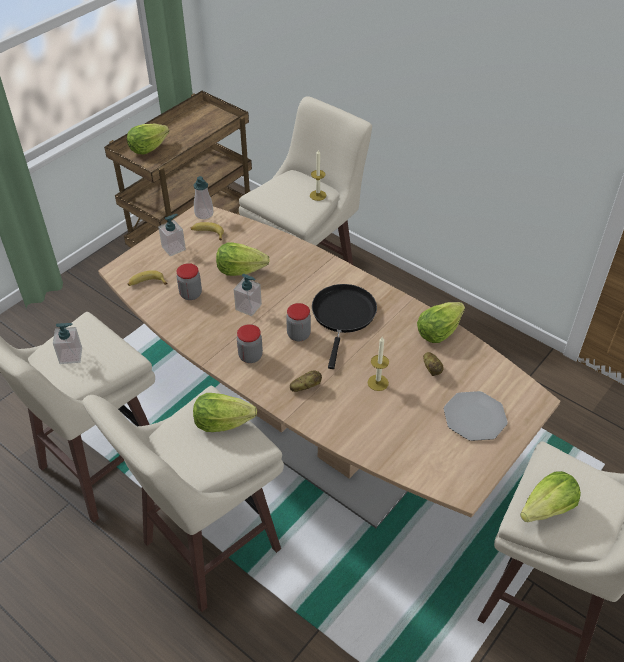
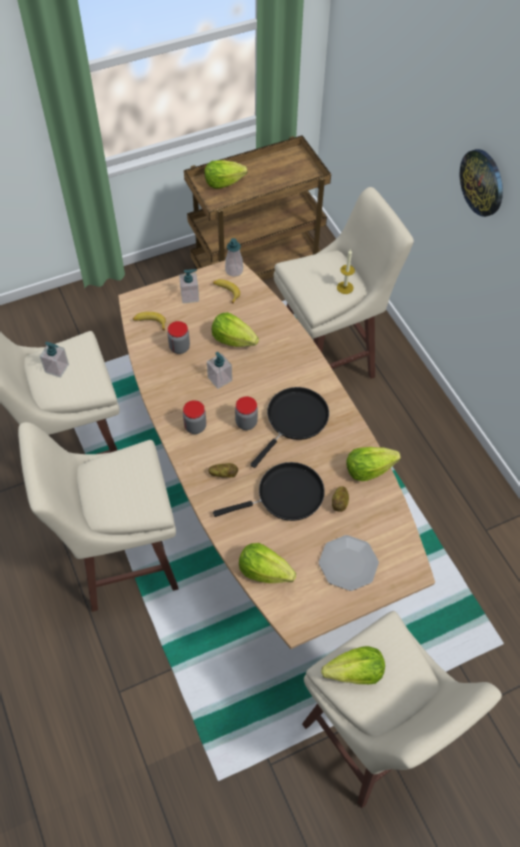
camera: 25 degrees right, 10 degrees up
lettuce [193,393,257,432] -> lettuce moved to [239,543,296,583]
candle [368,337,389,391] -> black frying pan [213,462,325,521]
none -> wall clock [460,149,503,217]

